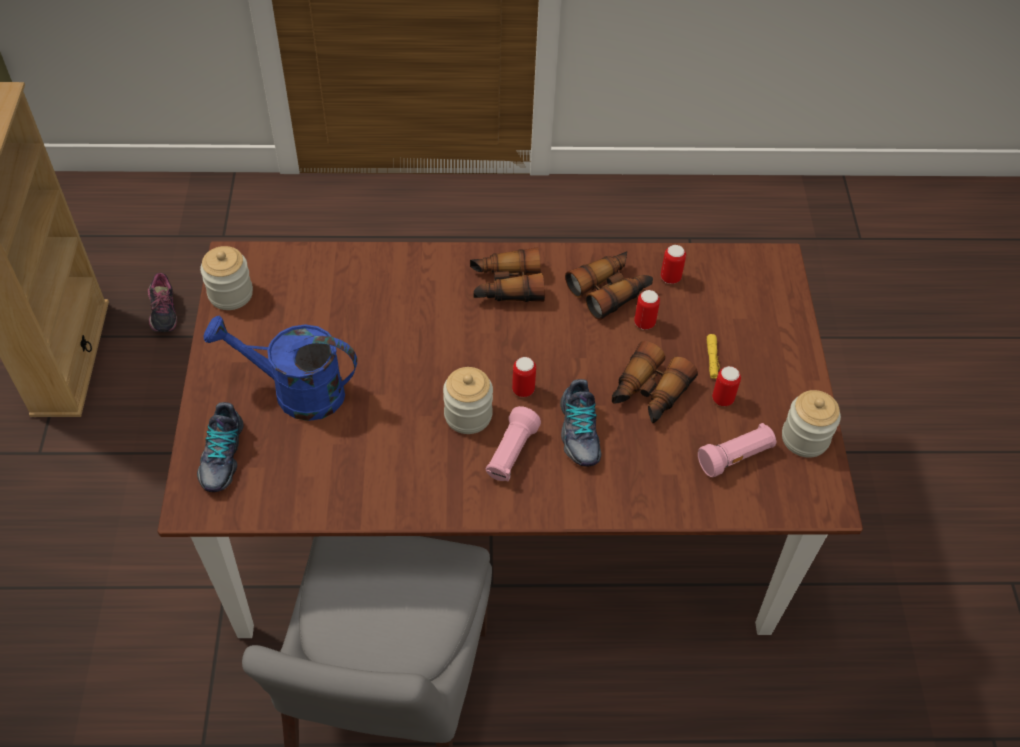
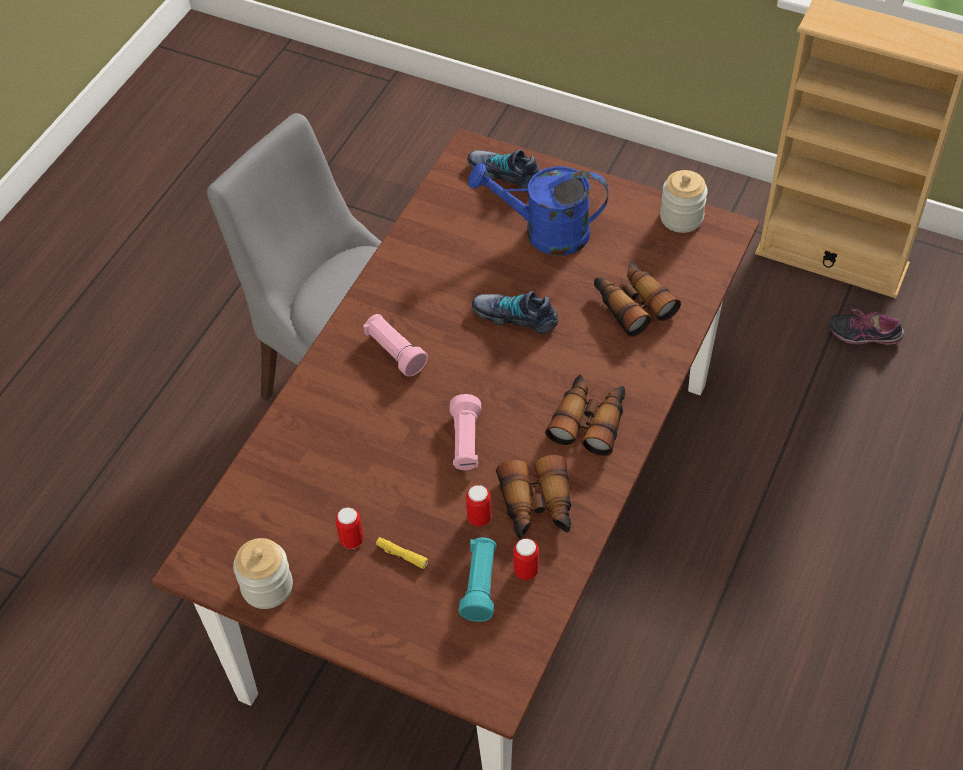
camera: 120 degrees right, 0 degrees up
blue watering can [204,315,357,421] -> blue watering can turned 120 degrees counterclockwise [468,163,609,256]
jar [443,367,493,434] -> none
can [512,357,536,397] -> none
shoe [560,379,602,467] -> shoe moved to [472,291,558,334]
binoculars [612,341,698,423] -> binoculars moved to [594,261,681,337]
pink flashlight [698,423,777,477] -> pink flashlight moved to [450,394,481,470]
none -> turquoise flashlight [459,537,497,622]

